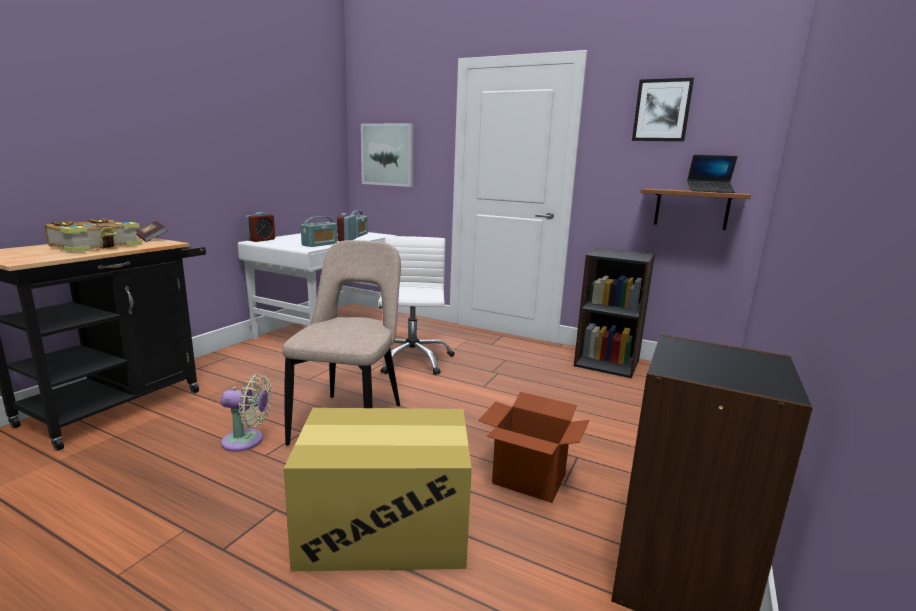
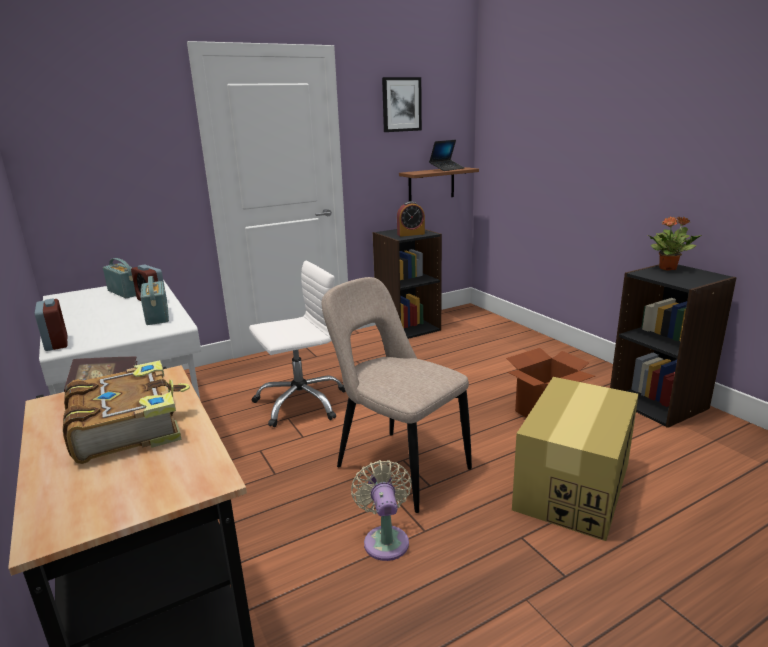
camera: 55 degrees left, 5 degrees up
beige fan [221,374,272,452] -> beige fan turned 45 degrees counterclockwise [351,460,412,561]
picture [361,123,413,187] -> none
white office chair [378,236,455,375] -> white office chair turned 120 degrees clockwise [249,261,346,427]
none -> alarm clock [397,201,425,237]
none -> potted plant [648,216,702,271]

